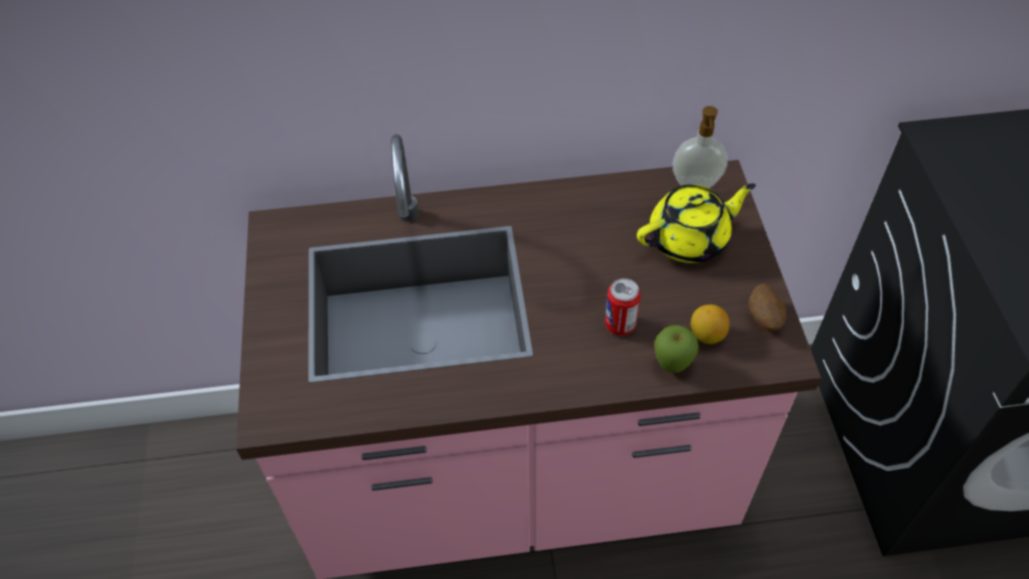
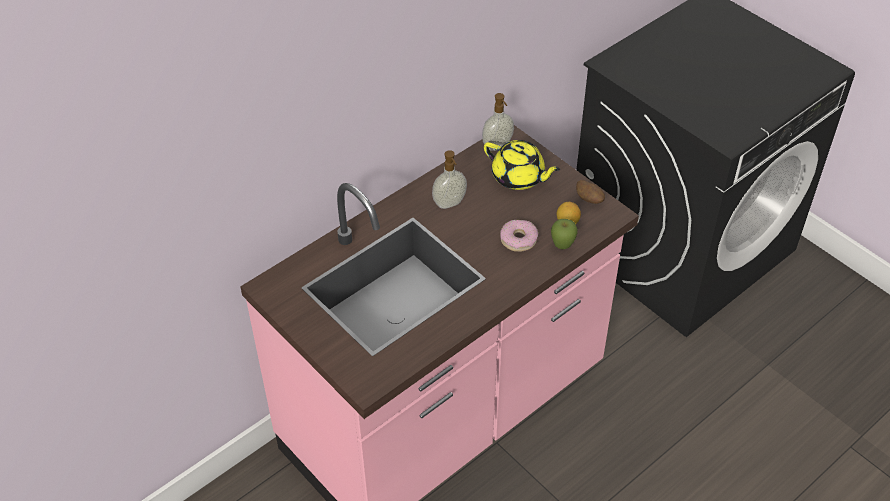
camera: 35 degrees left, 5 degrees down
can [605,278,641,335] -> donut [500,220,538,252]
yellow teapot [637,183,756,263] -> yellow teapot turned 90 degrees clockwise [484,140,560,190]
none -> soap dispenser [432,150,467,209]

